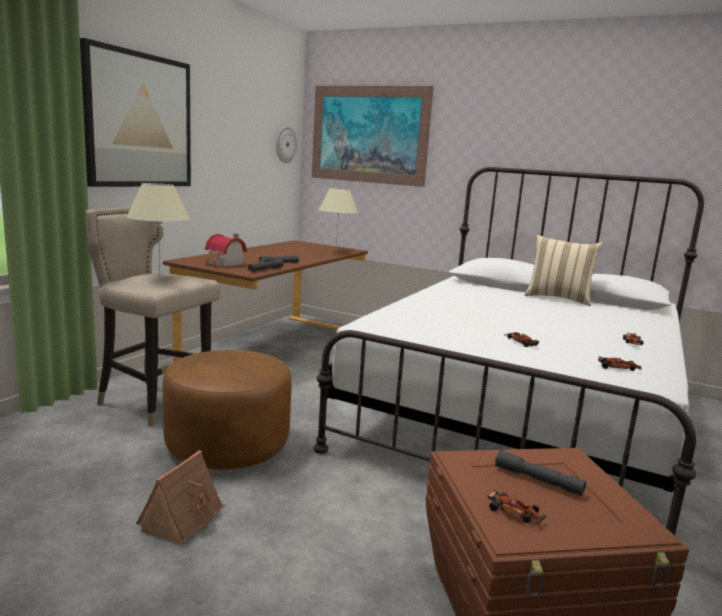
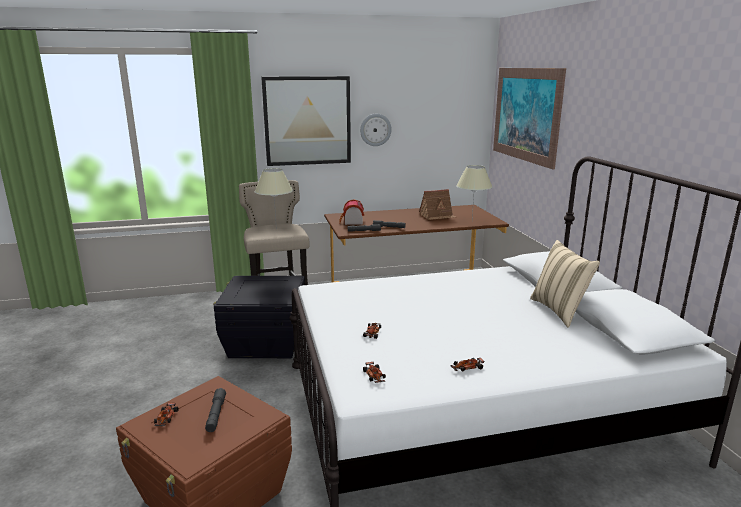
camera: 50 degrees right, 5 degrees up
toy house [136,450,226,545] -> toy house moved to [419,189,456,220]
brown ottoman [162,350,292,469] -> black storage box [213,276,305,358]
wall clock [276,126,297,163] -> wall clock moved to [360,114,392,146]

